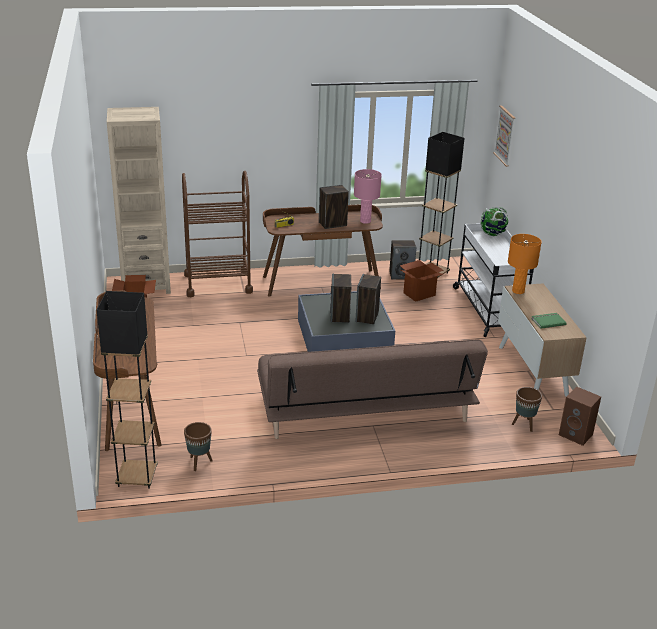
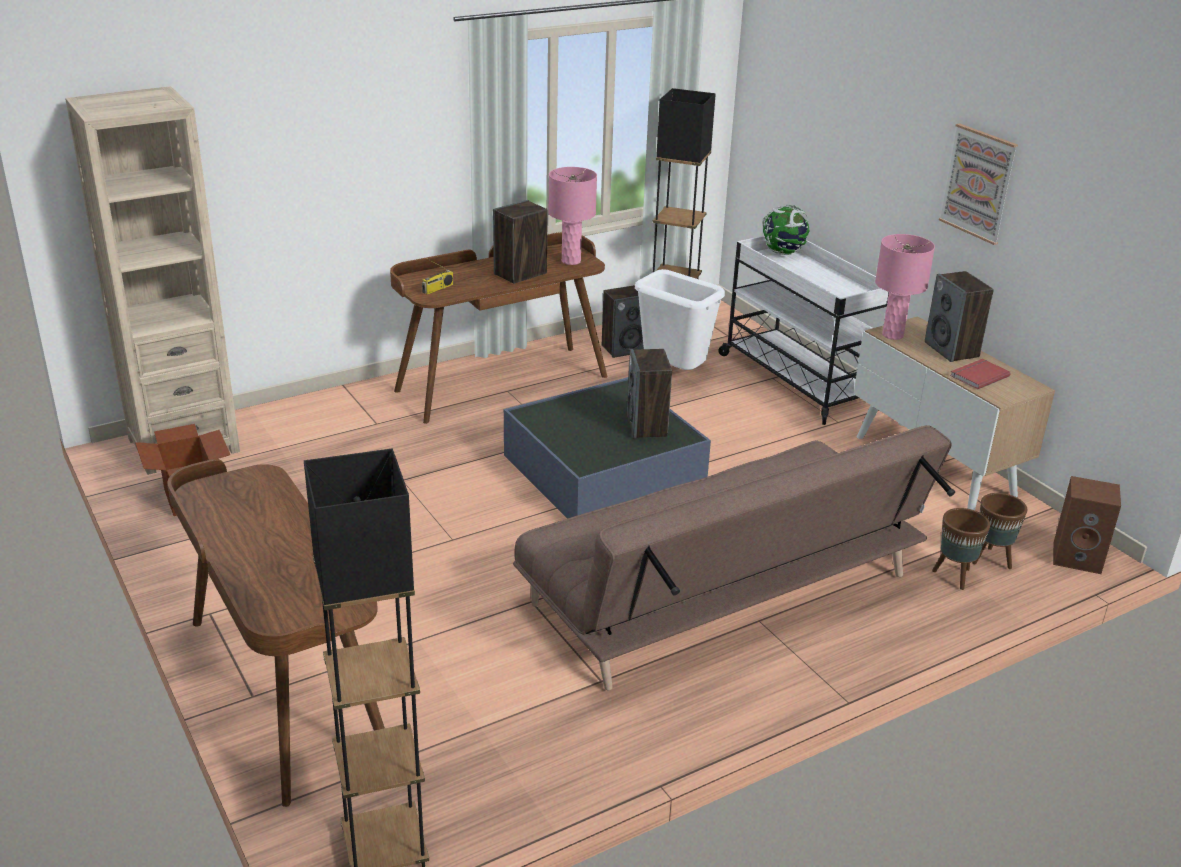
camera: 20 degrees left, 0 degrees up
brown cart [182,171,253,297] -> none
brown planter [184,422,213,471] -> brown planter moved to [932,508,990,590]
speaker [330,273,351,323] -> speaker moved to [925,271,994,362]
cardboard box [400,260,444,302] -> white trash can [635,269,725,370]
picture [493,105,515,167] -> picture moved to [939,123,1018,245]
orange table lamp [508,234,542,294] -> pink table lamp [875,234,935,340]
green book [531,313,567,329] -> red book [950,359,1011,389]

